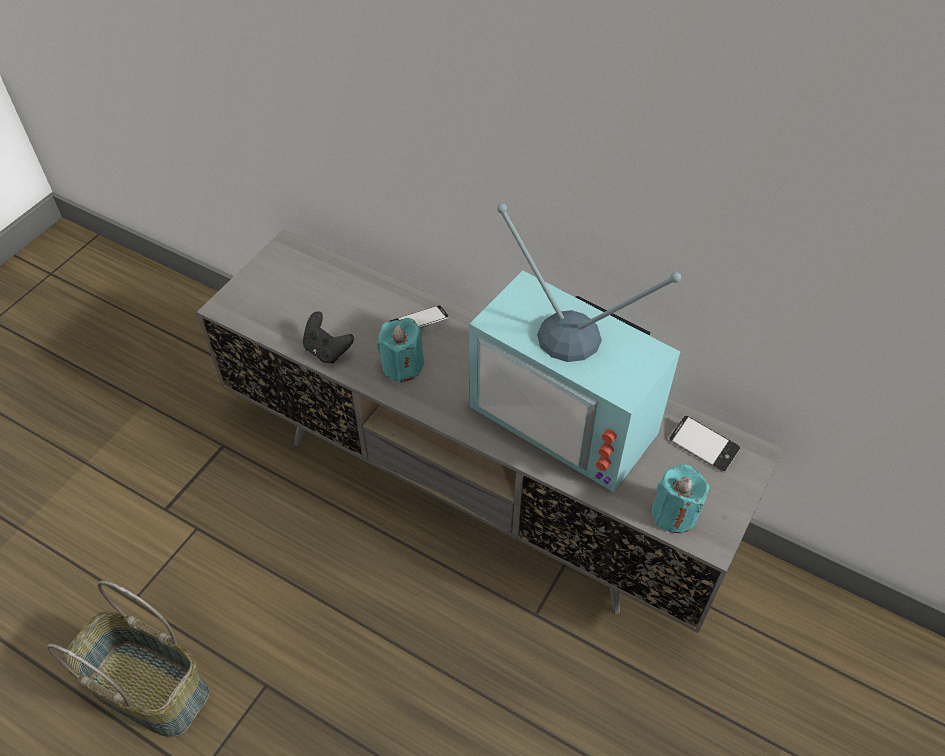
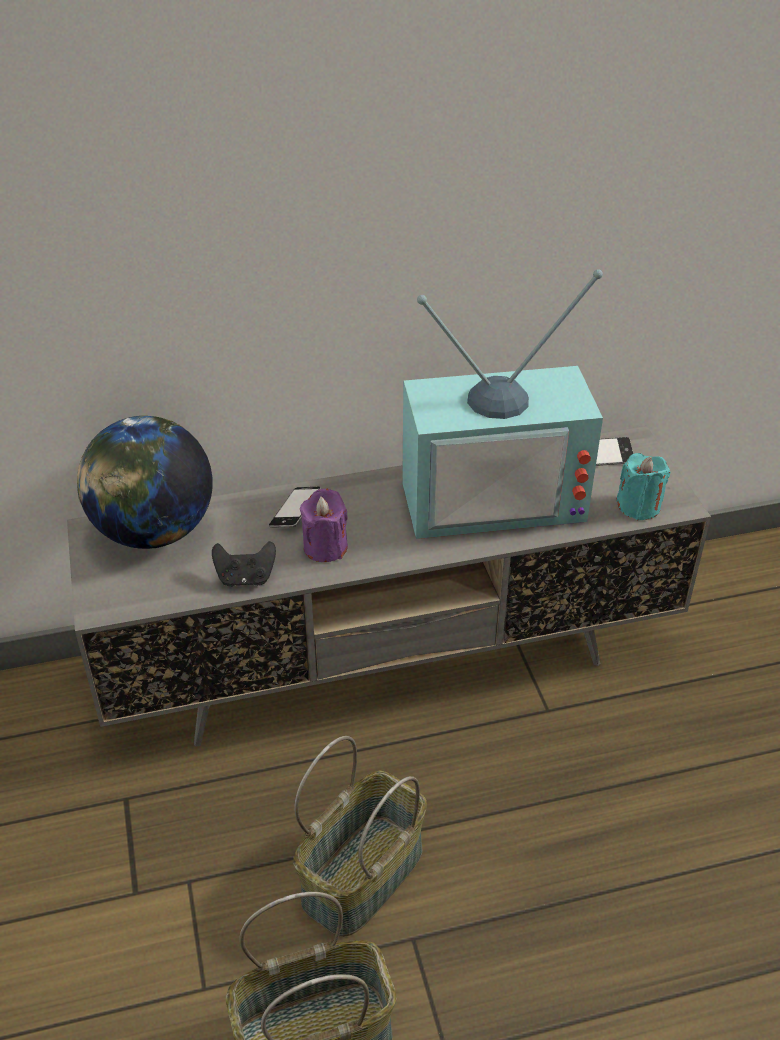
camera: 45 degrees left, 10 degrees down
turquoise candle [377,318,424,383] -> purple candle [300,489,348,562]
none -> globe [77,416,213,549]
none -> basket [293,736,427,937]

